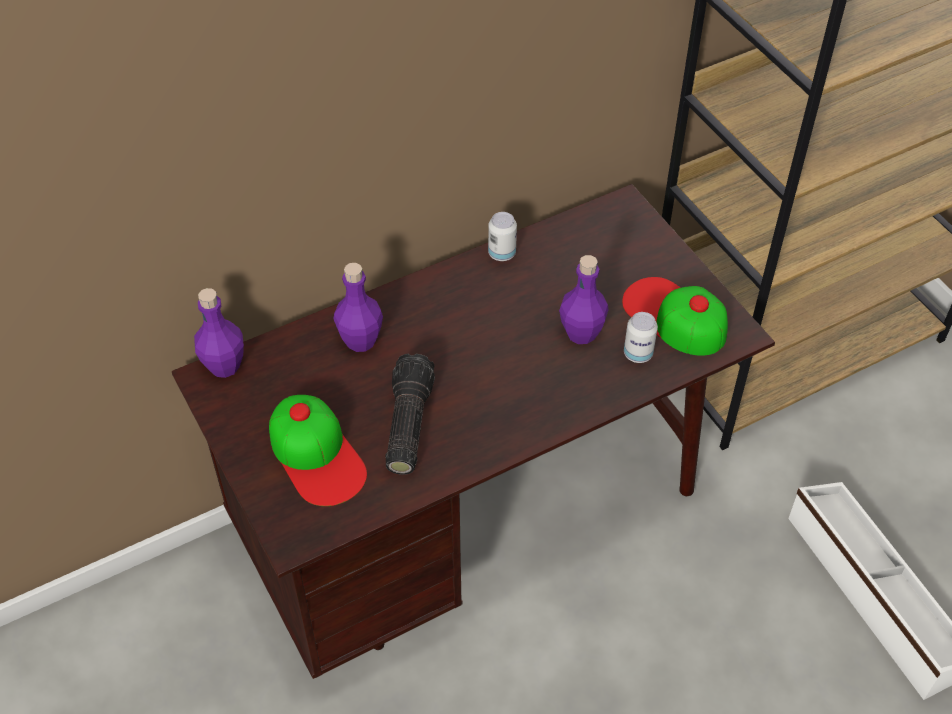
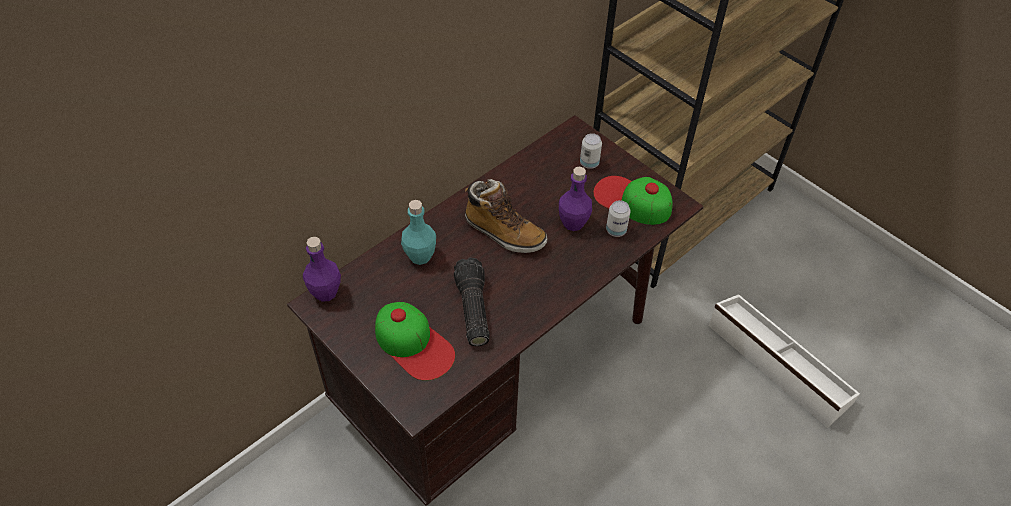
camera: 15 degrees left, 0 degrees up
purple bottle [334,263,383,352] -> turquoise bottle [401,200,436,265]
can [488,212,517,261] -> can moved to [580,133,602,169]
none -> boot [465,179,548,253]

